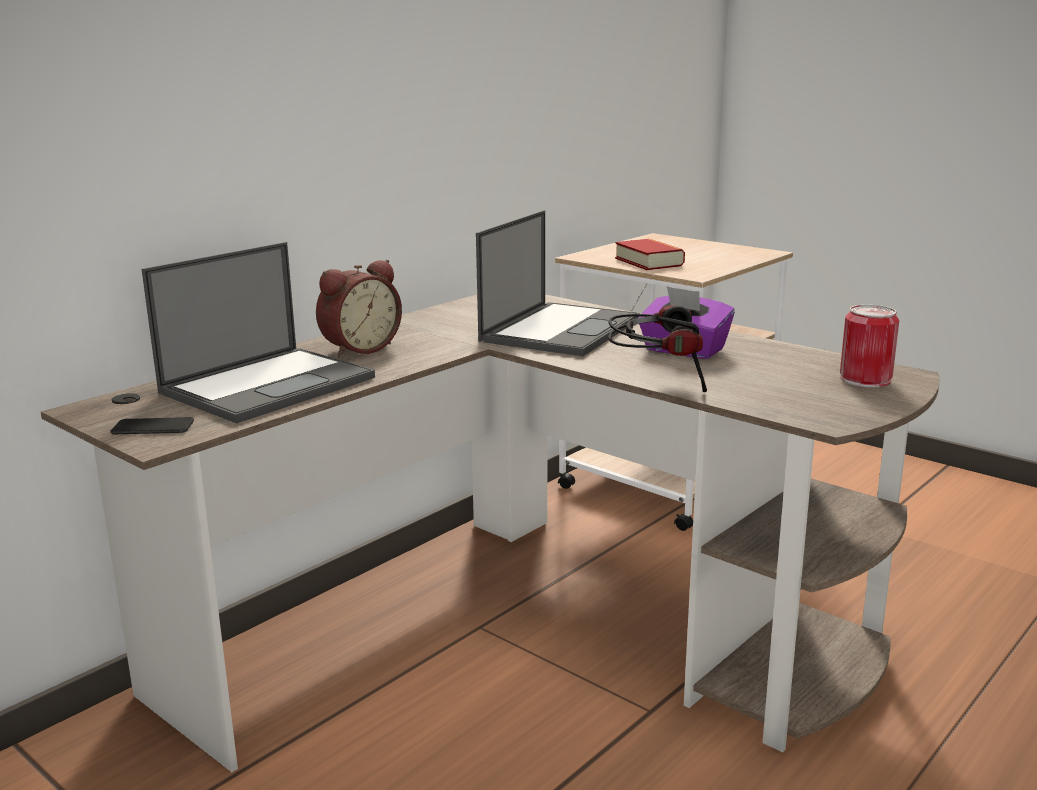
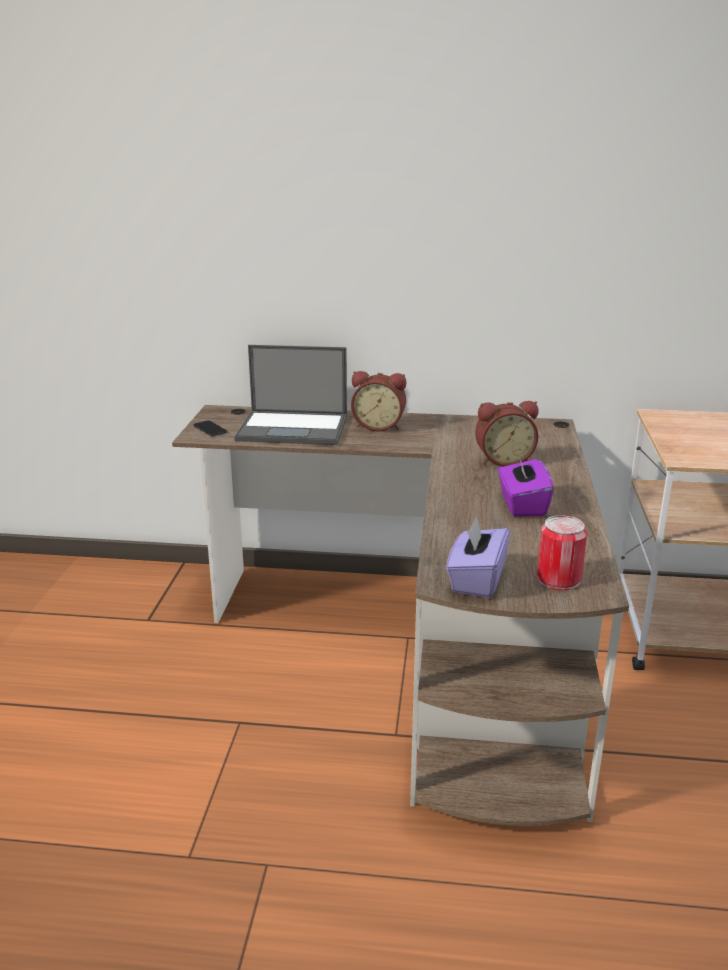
camera: 55 degrees right, 5 degrees up
laptop [476,210,640,356] -> alarm clock [475,401,538,466]
headphones [608,305,707,392] -> none
book [615,239,685,270] -> none
none -> purple tissue box [446,516,510,598]

